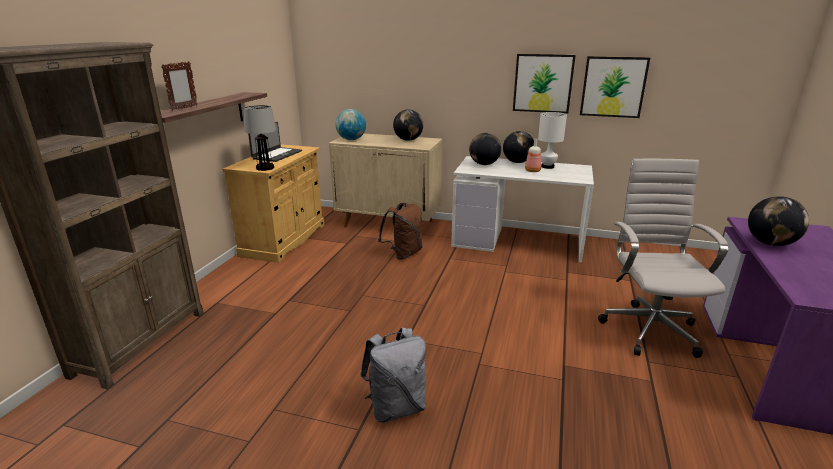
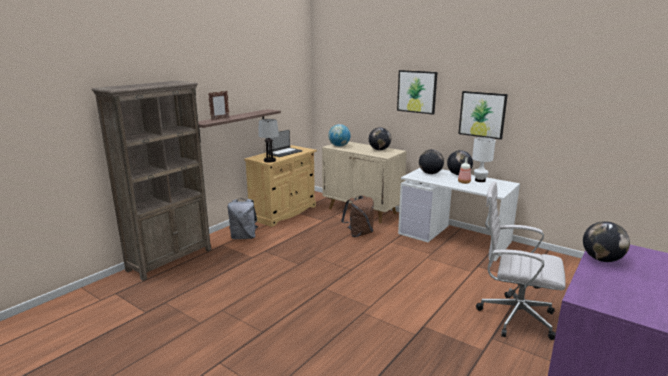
camera: 20 degrees right, 5 degrees down
grey backpack [360,328,426,423] -> grey backpack moved to [228,199,258,239]
picture [580,56,650,118] -> picture moved to [397,70,438,115]
white office chair [598,159,728,358] -> white office chair turned 90 degrees counterclockwise [476,181,566,340]

